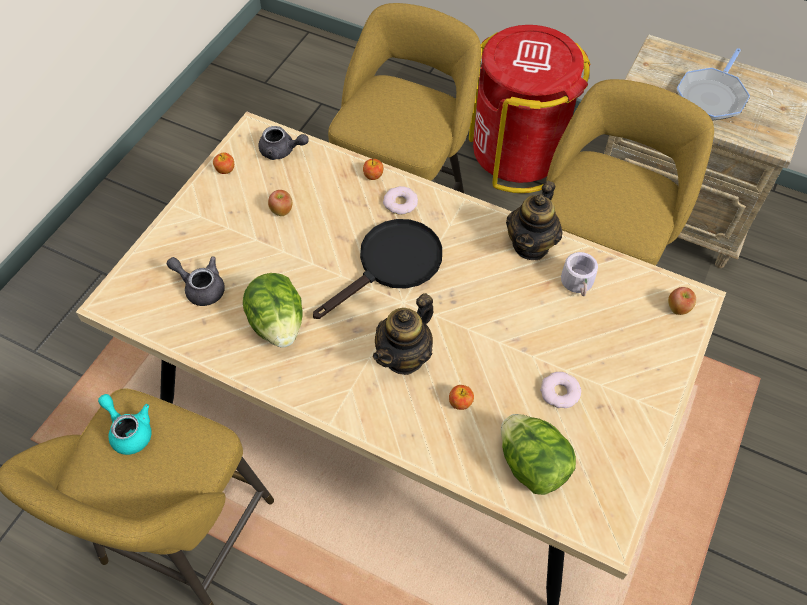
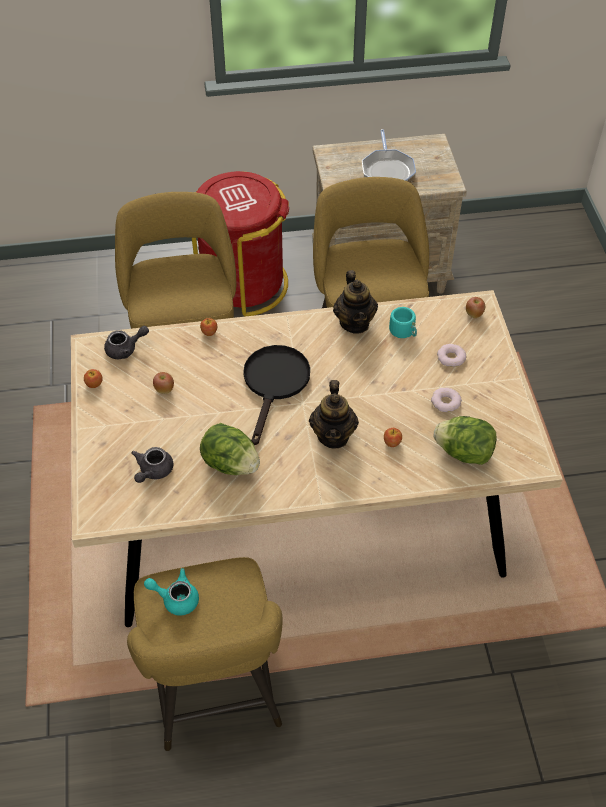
camera: 35 degrees left, 5 degrees down
grey teapot [166,256,225,306] -> grey teapot turned 60 degrees counterclockwise [131,447,173,483]
donut [383,186,418,215] -> donut moved to [437,344,466,367]
grey mug [561,252,598,296] -> turquoise mug [389,307,417,338]

